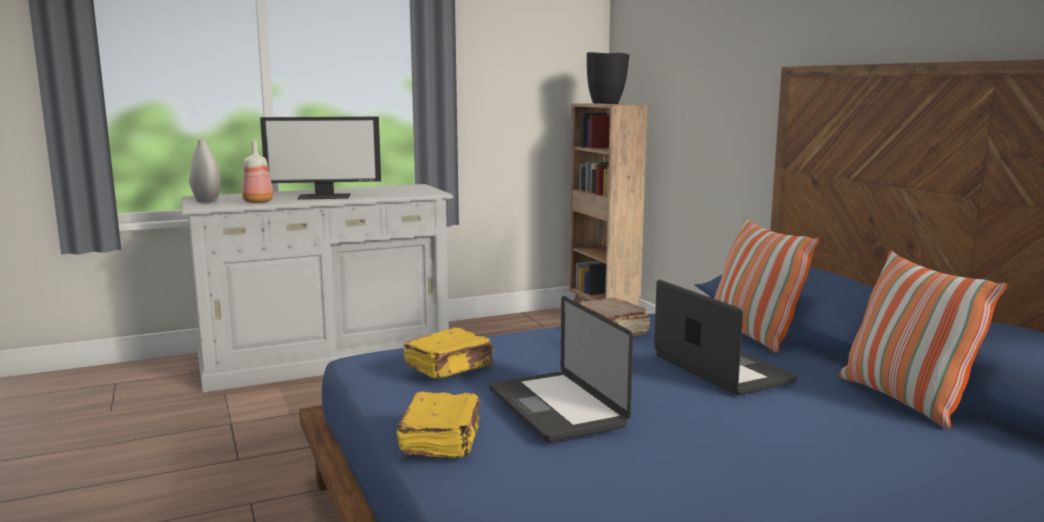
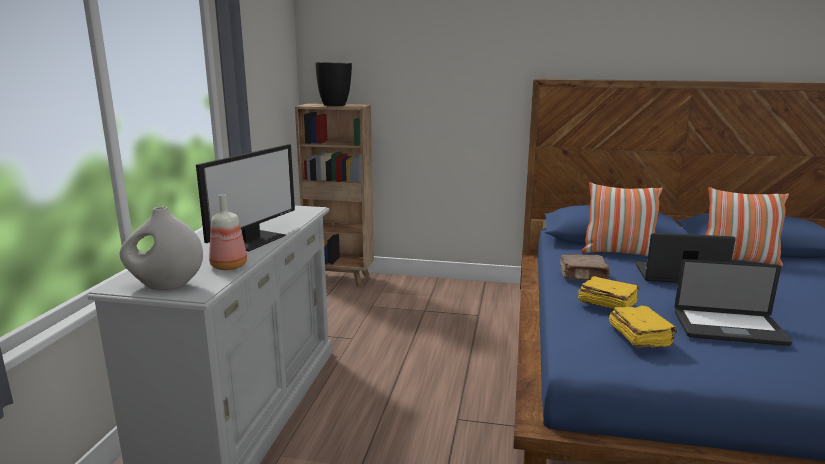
camera: 55 degrees left, 5 degrees up
yellow book [397,391,481,459] -> yellow book moved to [578,276,640,310]

